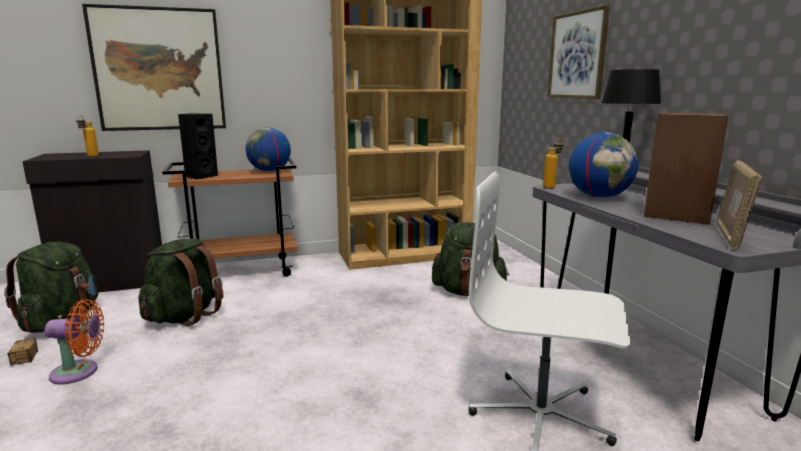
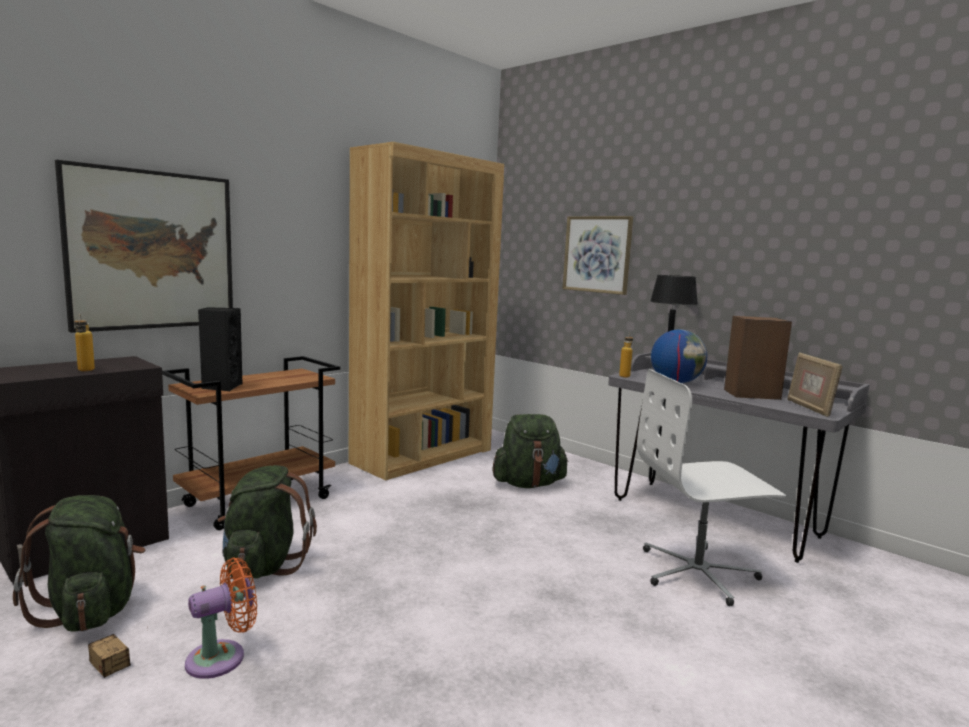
camera: 30 degrees left, 5 degrees down
globe [246,128,291,172] -> none

